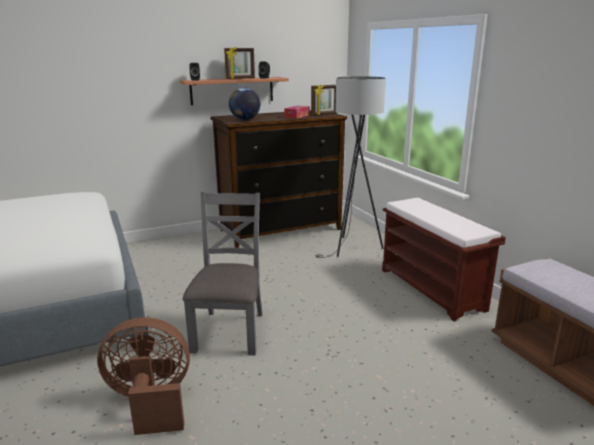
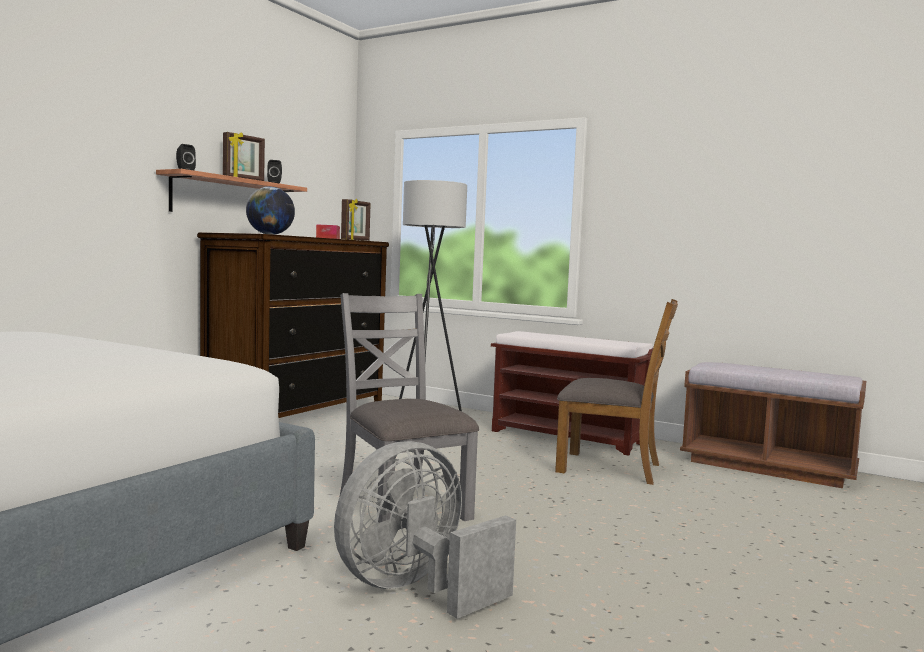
camera: 35 degrees left, 15 degrees down
brown fan [97,317,190,435] -> grey fan [334,441,516,619]
none -> brown chair [555,299,678,485]

